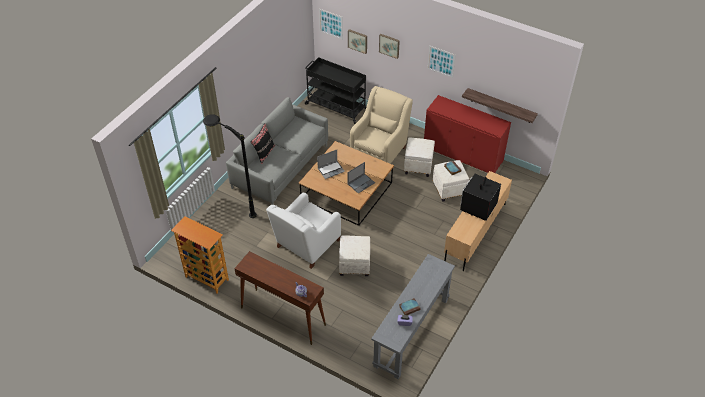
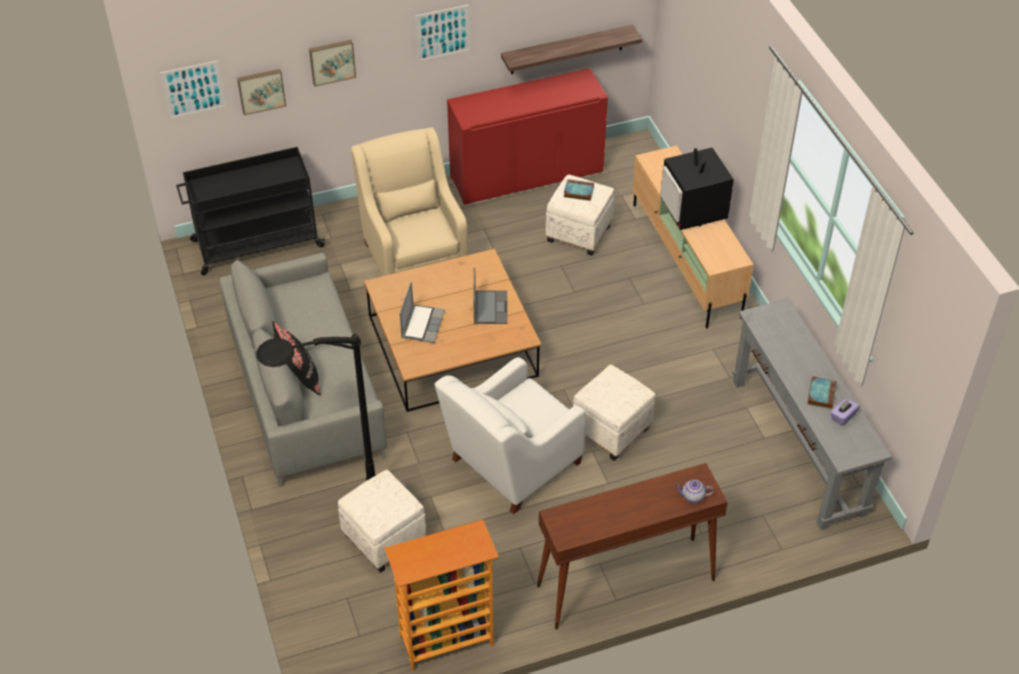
camera: 50 degrees left, 0 degrees up
white armchair [266,192,341,269] -> white armchair turned 60 degrees clockwise [434,357,586,514]
white ottoman [404,138,435,177] -> white ottoman moved to [338,470,426,573]

